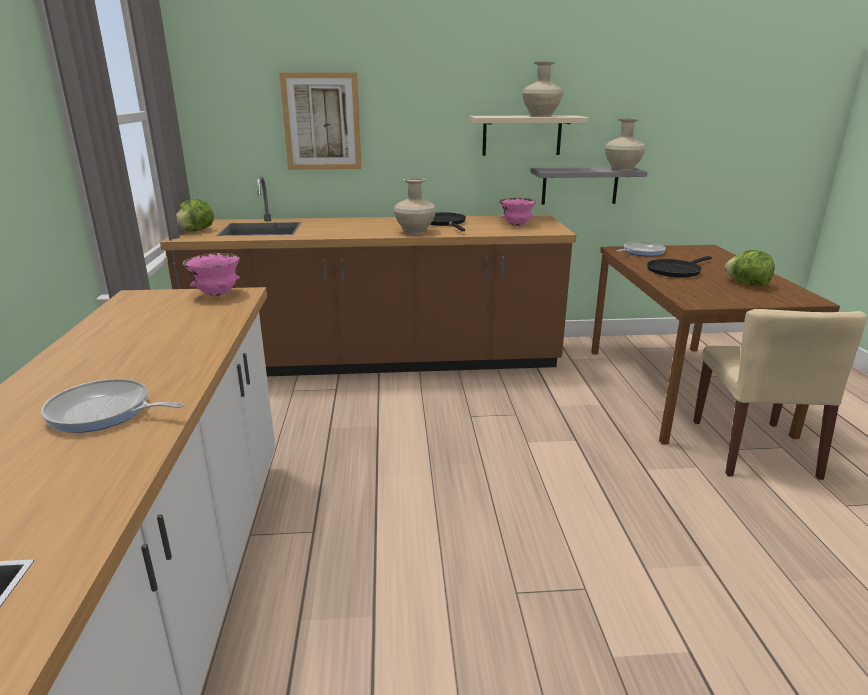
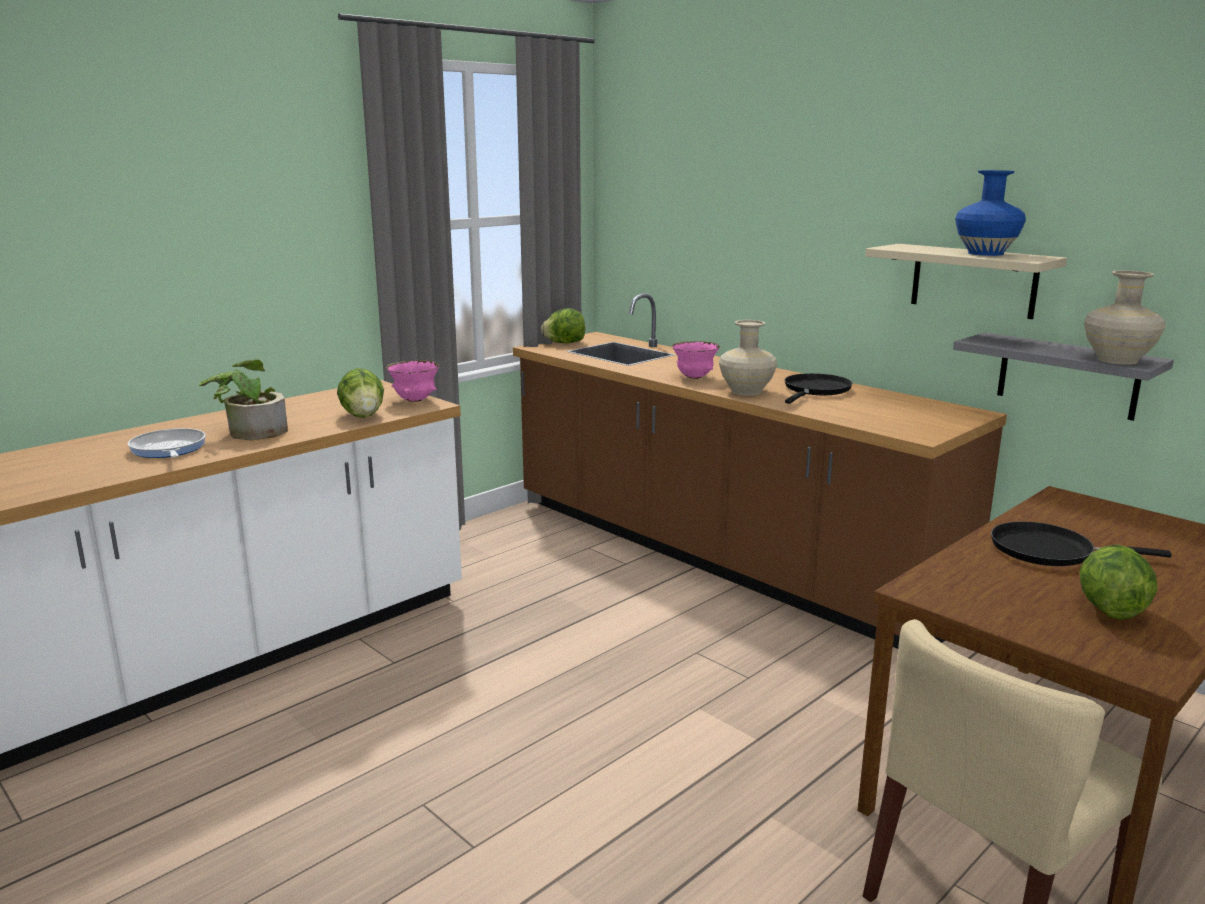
camera: 50 degrees right, 5 degrees down
picture [279,72,361,170] -> none
pink bowl [499,198,536,226] -> pink bowl moved to [672,341,720,379]
beige vase [522,62,563,117] -> blue vase [955,170,1026,256]
frying pan [616,242,666,256] -> none
none -> potted plant [199,359,288,440]
none -> lettuce [337,368,384,418]

